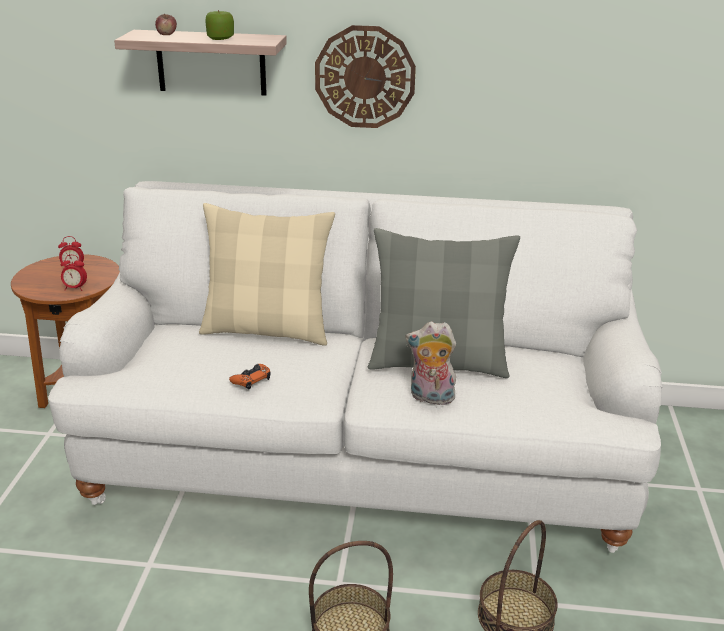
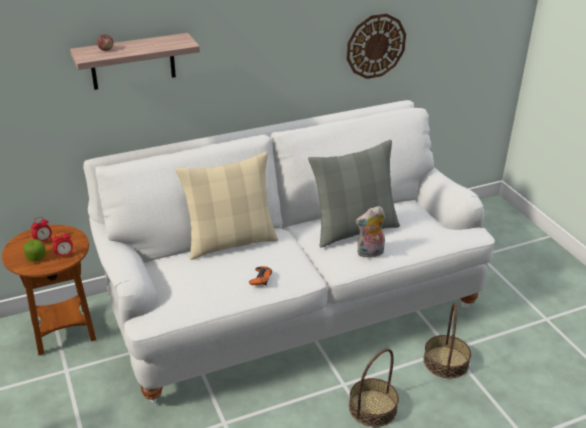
camera: 30 degrees left, 5 degrees up
apple [205,10,234,40] -> apple moved to [24,239,46,262]
wall clock [315,25,416,128] -> wall clock moved to [347,13,406,79]

